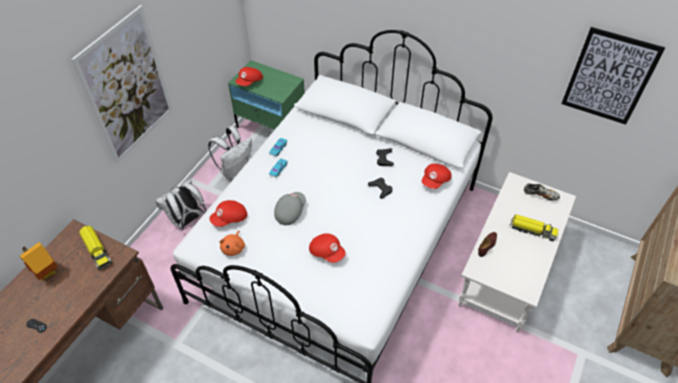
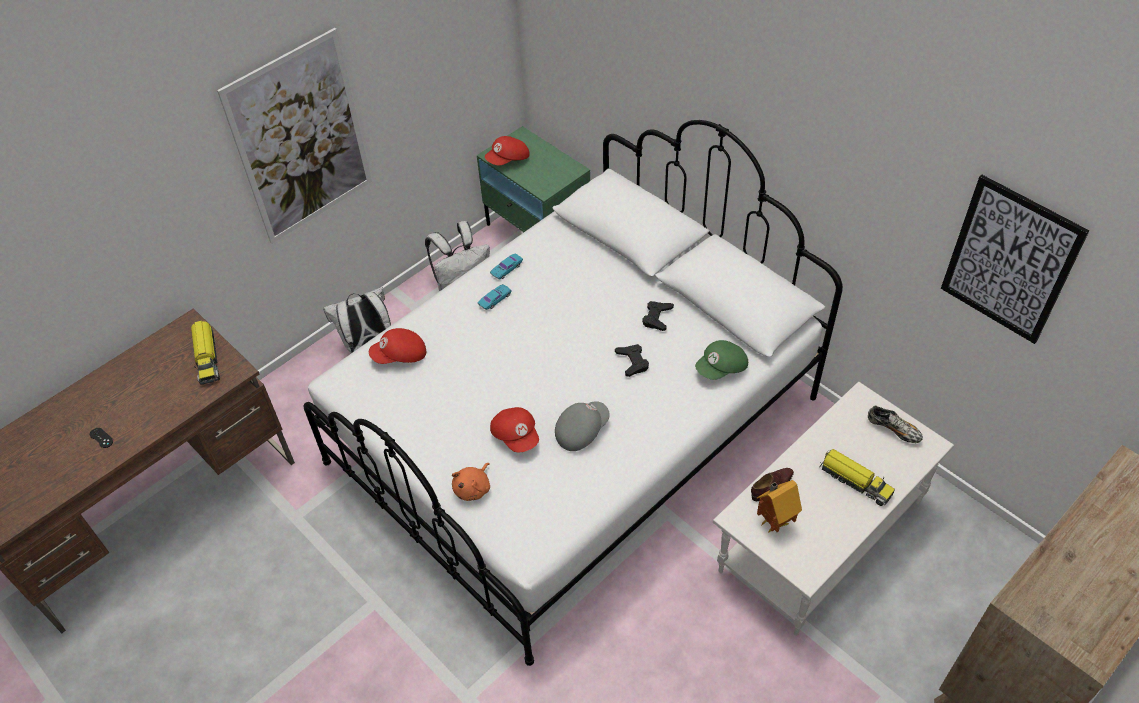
camera: 20 degrees right, 0 degrees up
toy house [20,242,58,281] -> toy house moved to [757,480,802,532]
orange plush toy [219,231,245,256] -> orange plush toy moved to [452,463,490,501]
grey cap [274,192,306,225] -> grey cap moved to [555,401,609,451]
red cap [422,163,452,189] -> green cap [695,340,748,380]

